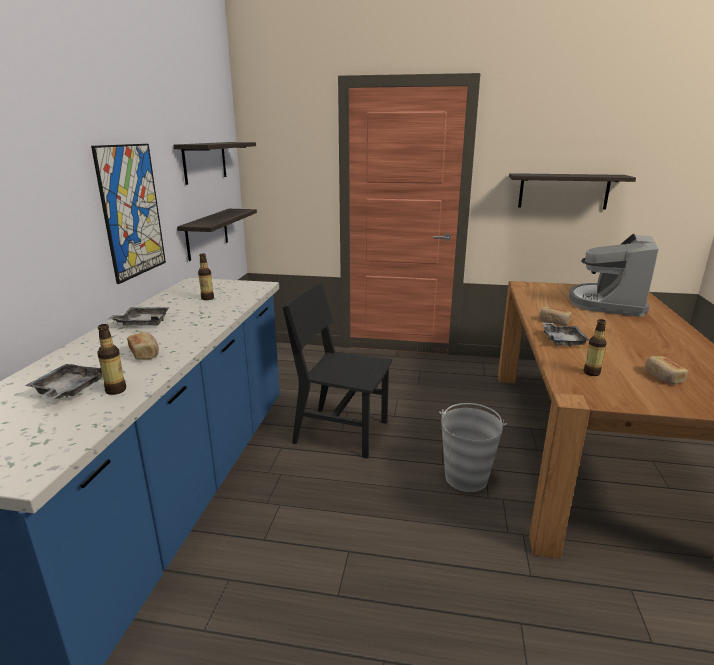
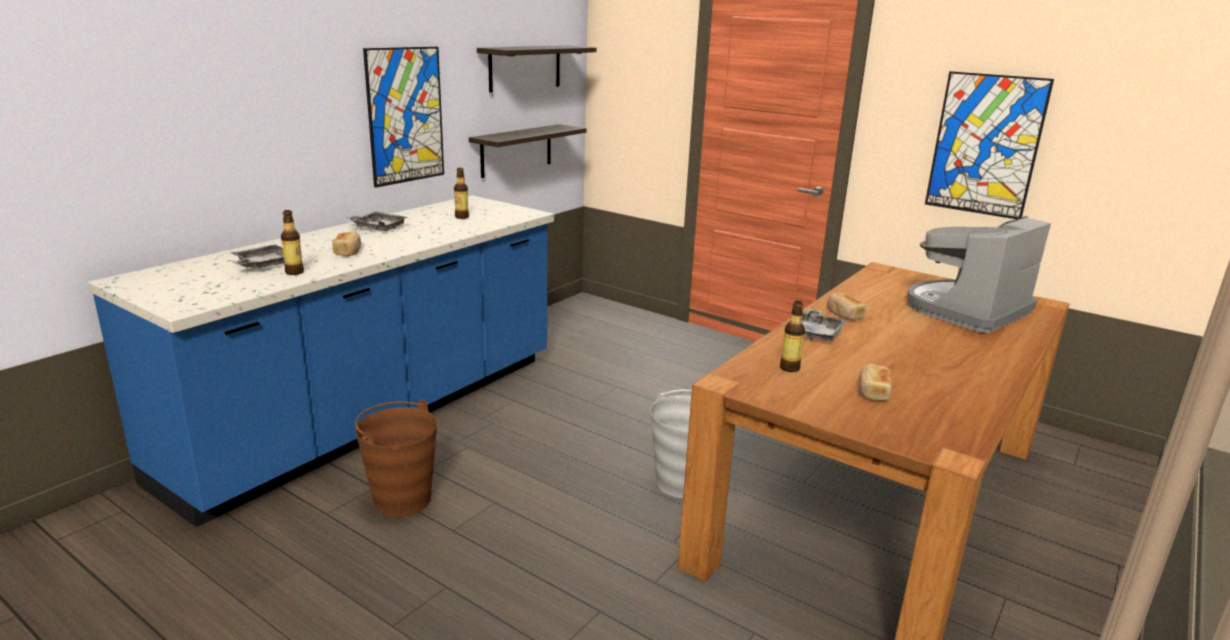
camera: 25 degrees right, 0 degrees up
black chair [283,283,392,459] -> none
shelf [509,173,636,209] -> picture [925,71,1054,219]
none -> brown bucket [355,399,437,517]

